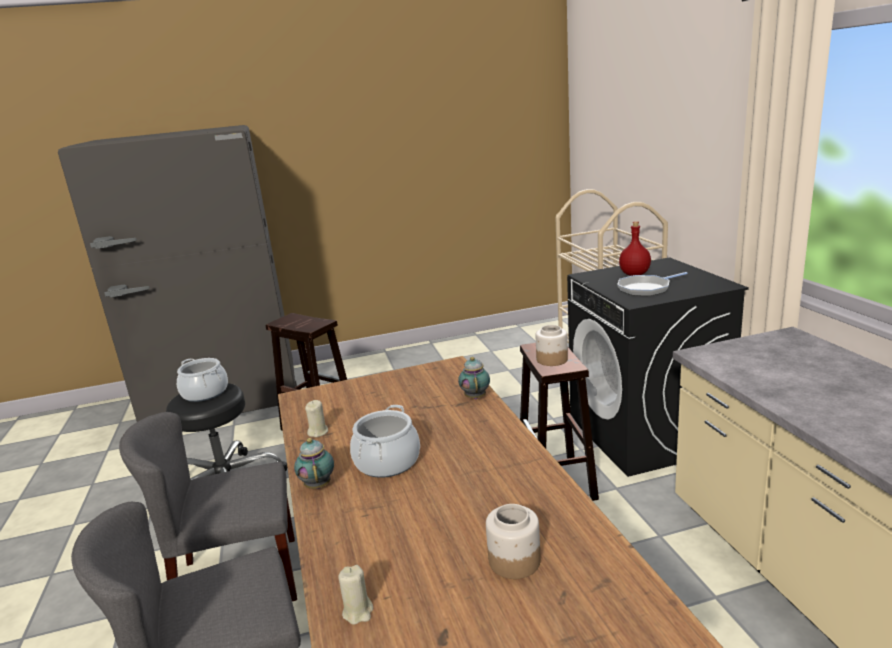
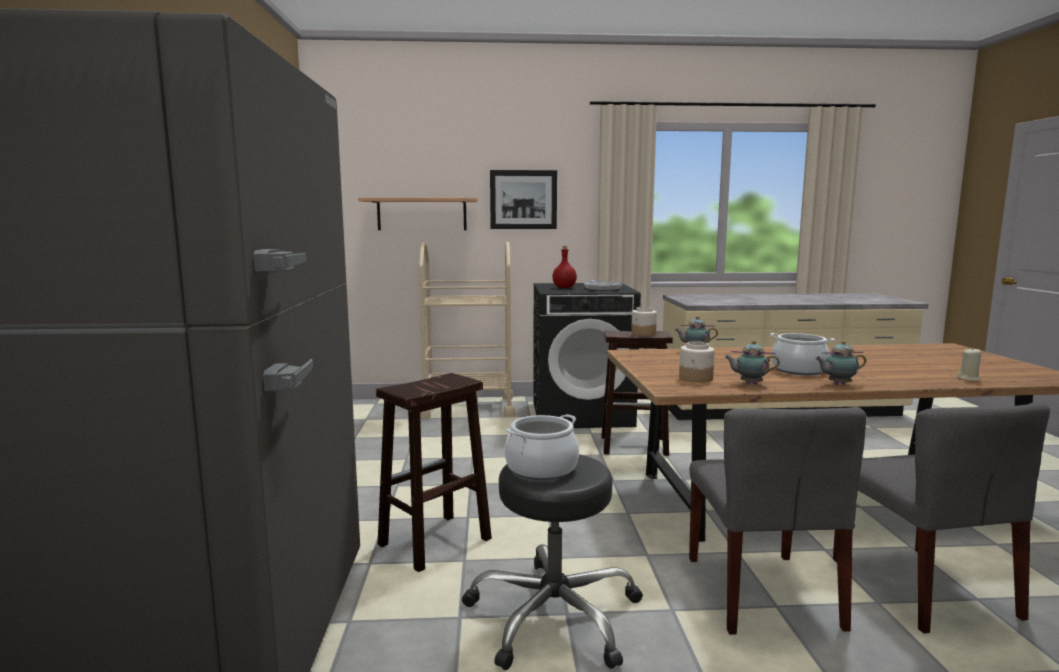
camera: 80 degrees left, 10 degrees down
beige candle [305,400,328,437] -> teapot [724,340,780,385]
jar [486,504,541,579] -> jar moved to [679,341,715,383]
none -> shelf [358,198,478,230]
none -> picture [490,170,557,229]

